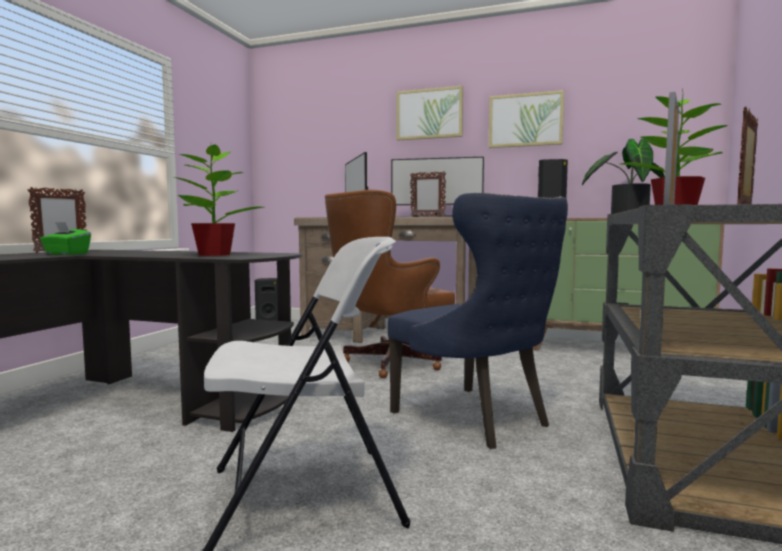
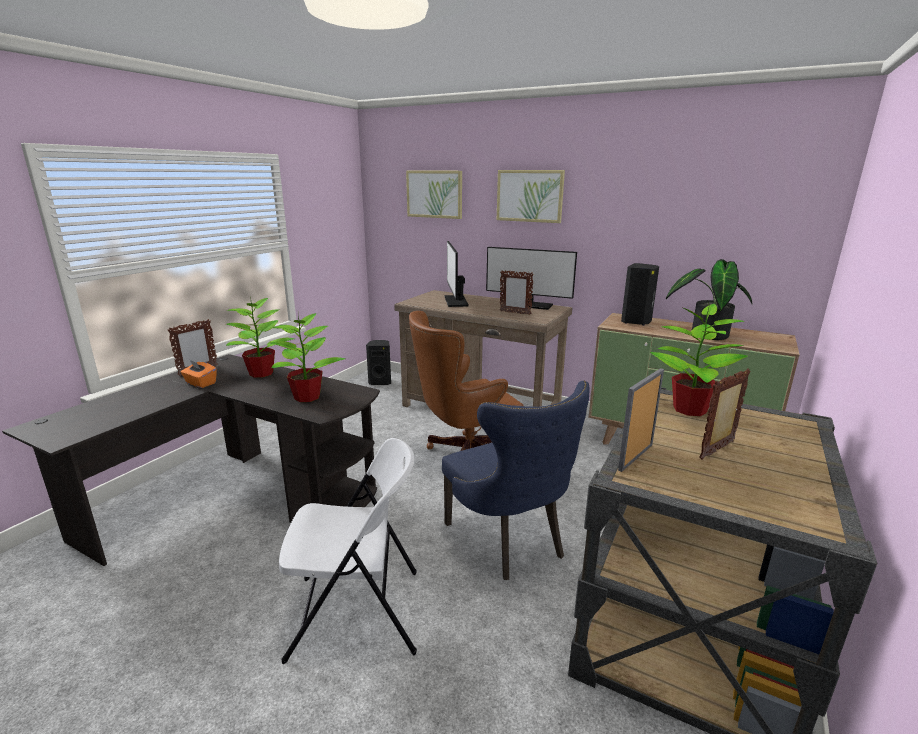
camera: 10 degrees right, 15 degrees up
green tissue box [40,222,91,255] -> orange tissue box [180,360,217,388]
picture [489,90,564,148] -> picture moved to [406,171,462,219]
none -> potted plant [226,298,295,378]

